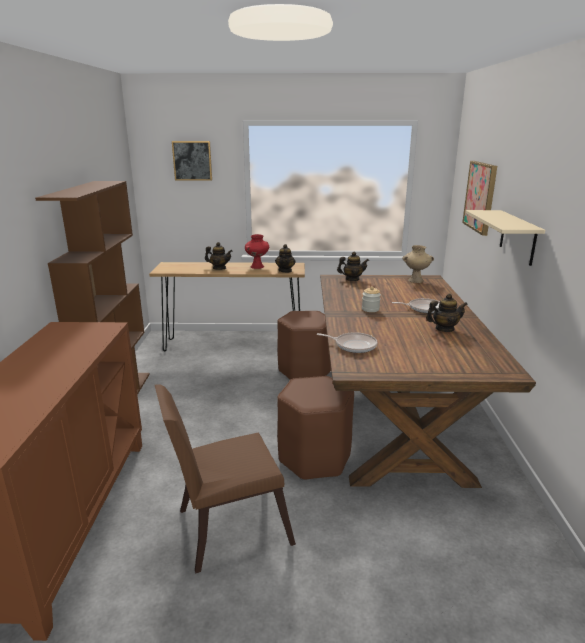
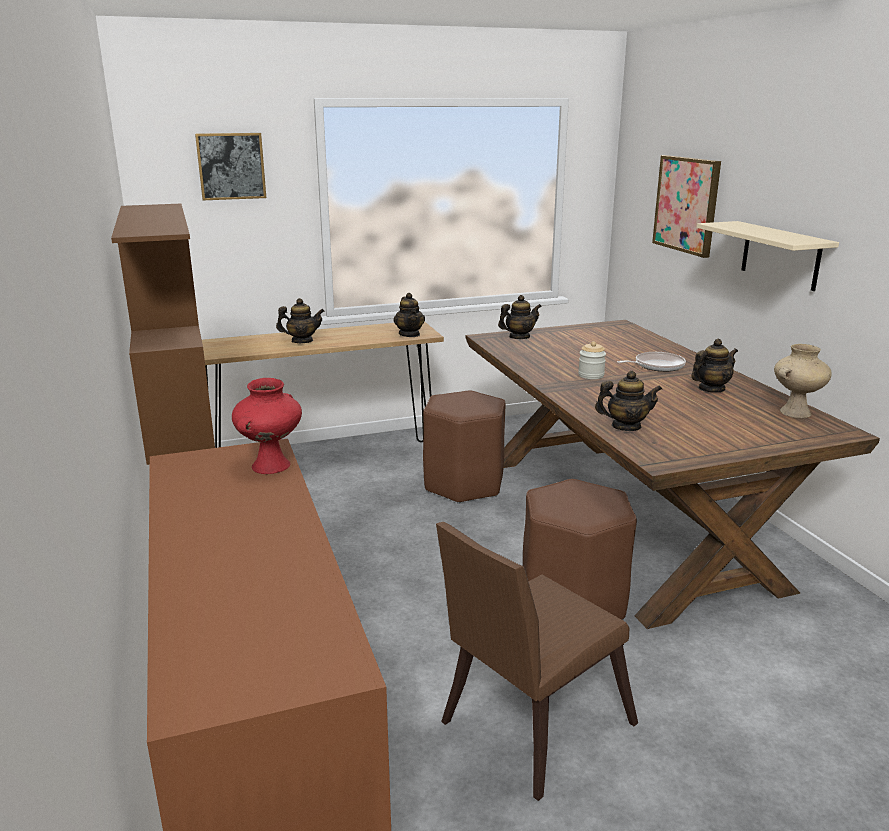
camera: 20 degrees left, 0 degrees up
red vase [245,234,269,269] -> red vase moved to [232,378,302,474]
frying pan [317,332,378,353] -> teapot [595,370,662,431]
beige vase [402,245,434,283] -> beige vase moved to [774,344,832,418]

